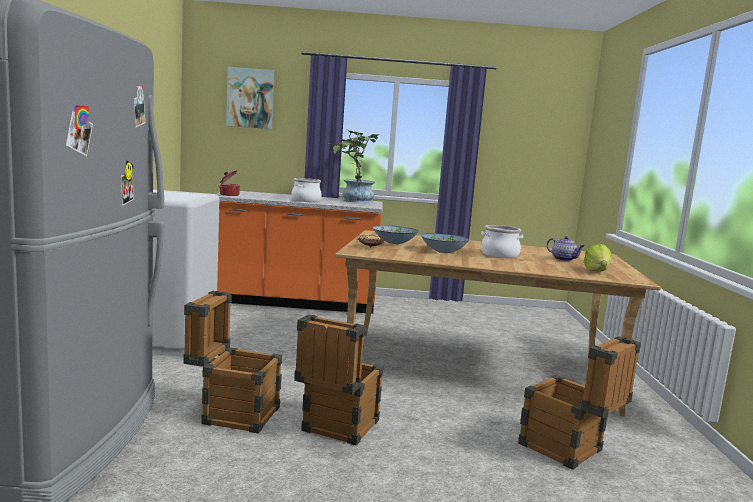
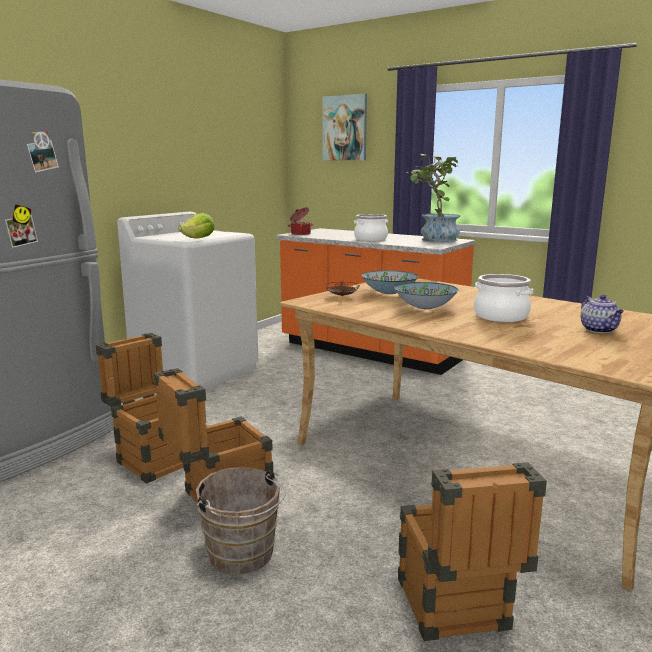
camera: 35 degrees right, 5 degrees up
lettuce [584,243,612,272] -> lettuce moved to [179,213,215,238]
none -> brown bucket [196,467,286,575]

